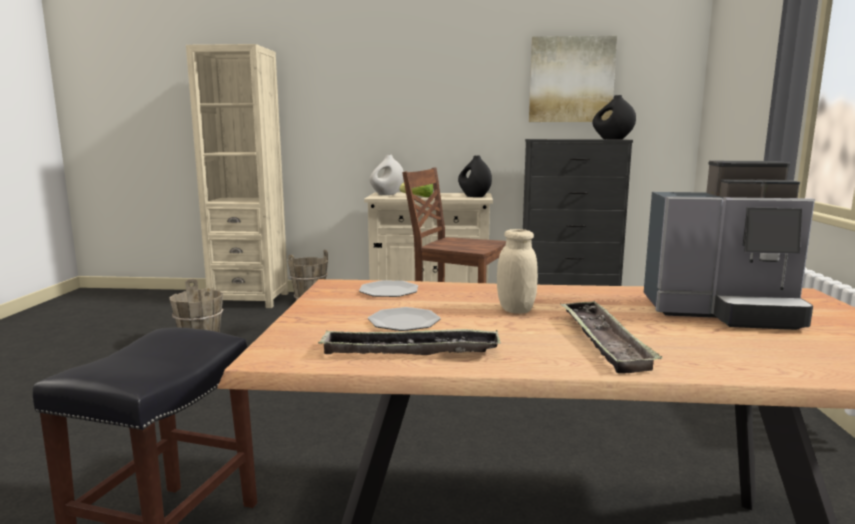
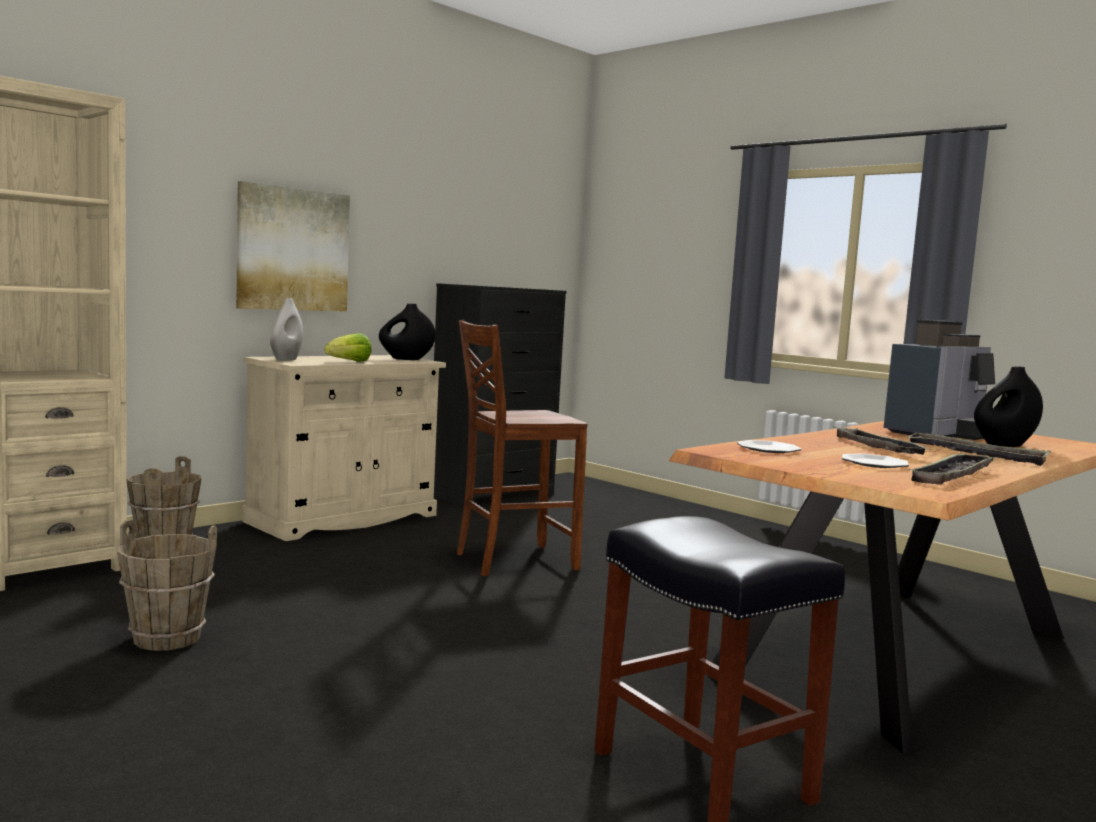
camera: 50 degrees left, 5 degrees down
beige jar [497,229,538,314] -> tray [833,426,928,455]
picture [529,36,617,122] -> picture moved to [236,181,350,312]
black vase [592,95,636,139] -> black vase moved to [974,367,1043,447]

